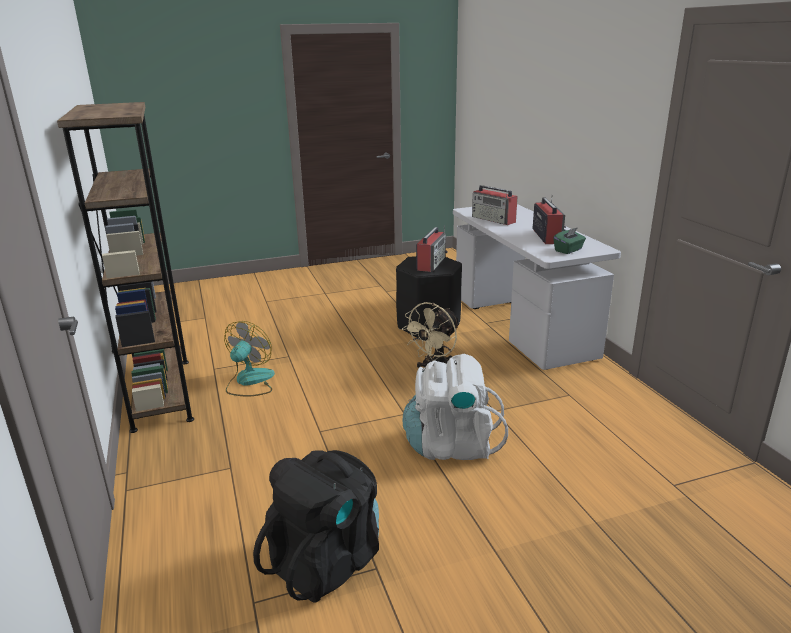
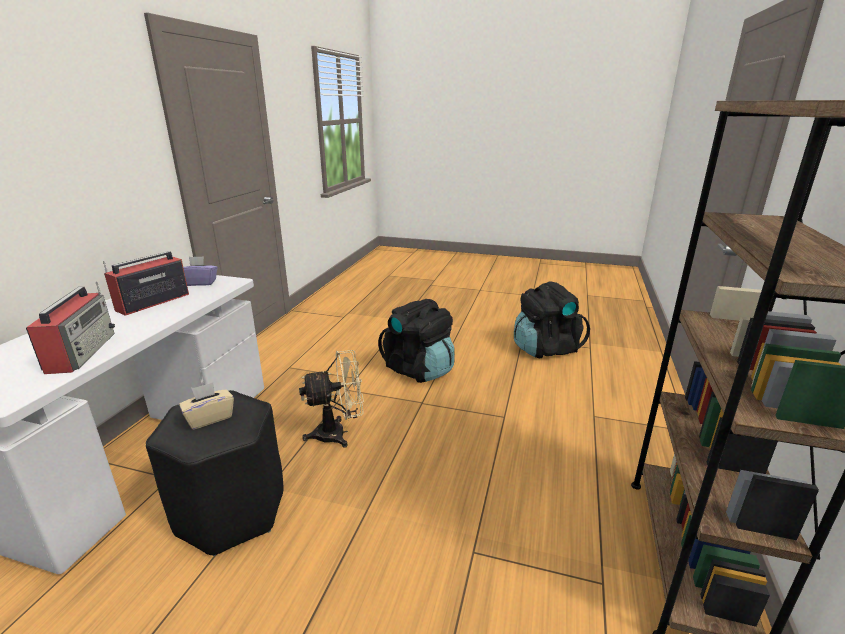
camera: 145 degrees left, 0 degrees up
fan [224,321,275,396] -> none
white backpack [402,354,508,460] -> black backpack [378,299,455,383]
radio [416,225,448,272] -> beige tissue box [179,382,234,429]
green tissue box [553,227,586,254] -> purple tissue box [183,256,218,286]

